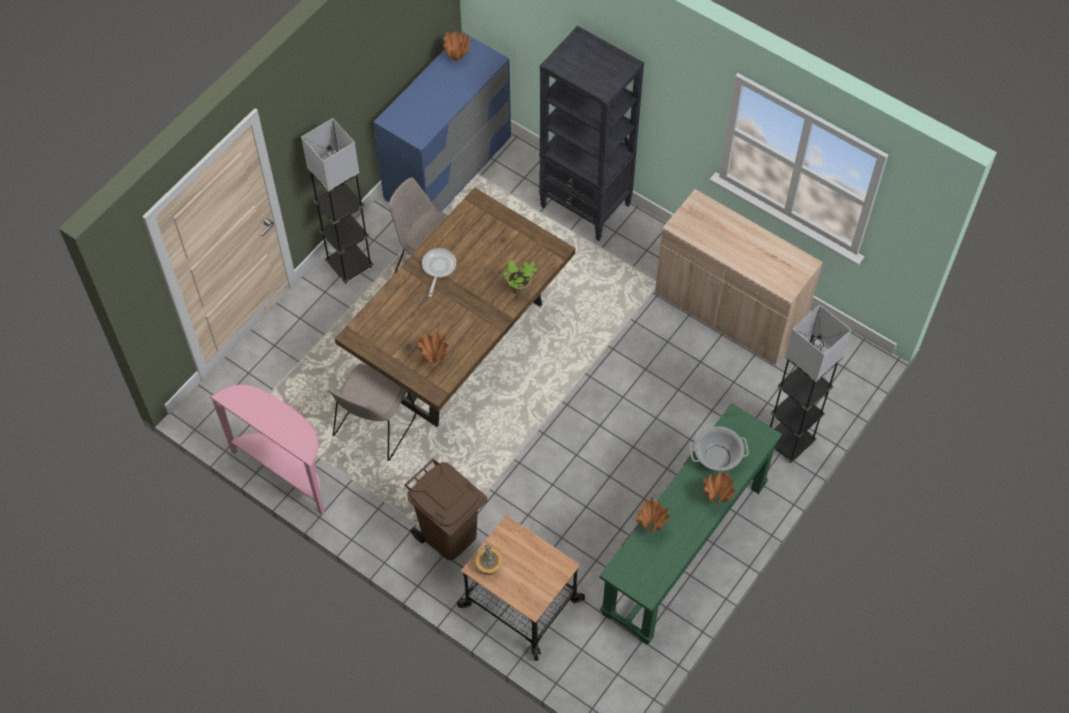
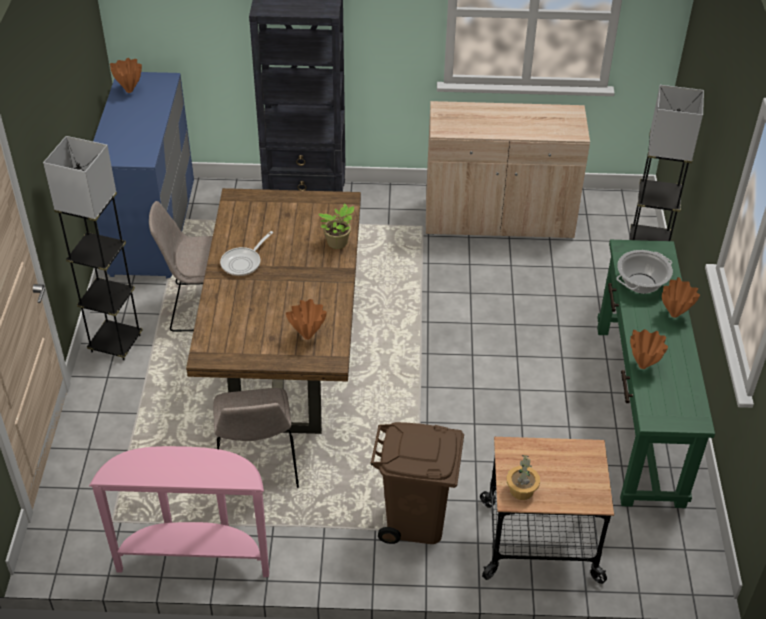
camera: 35 degrees left, 15 degrees down
frying pan [422,248,456,297] -> frying pan turned 120 degrees counterclockwise [220,231,273,276]

